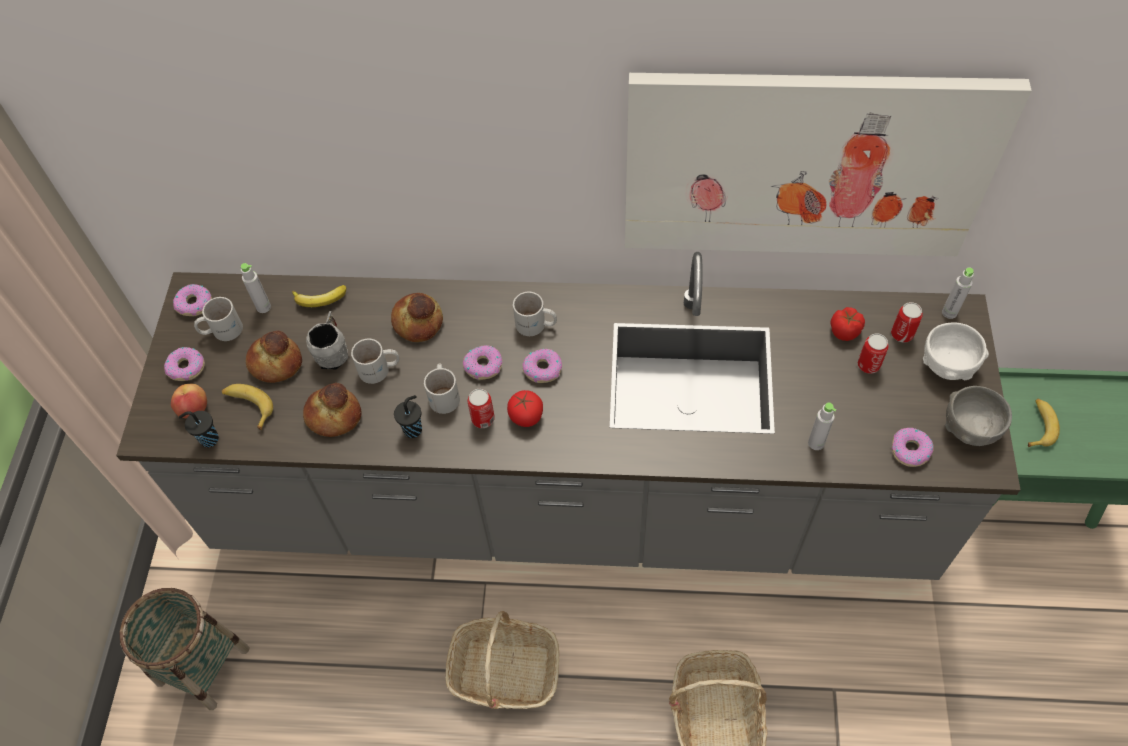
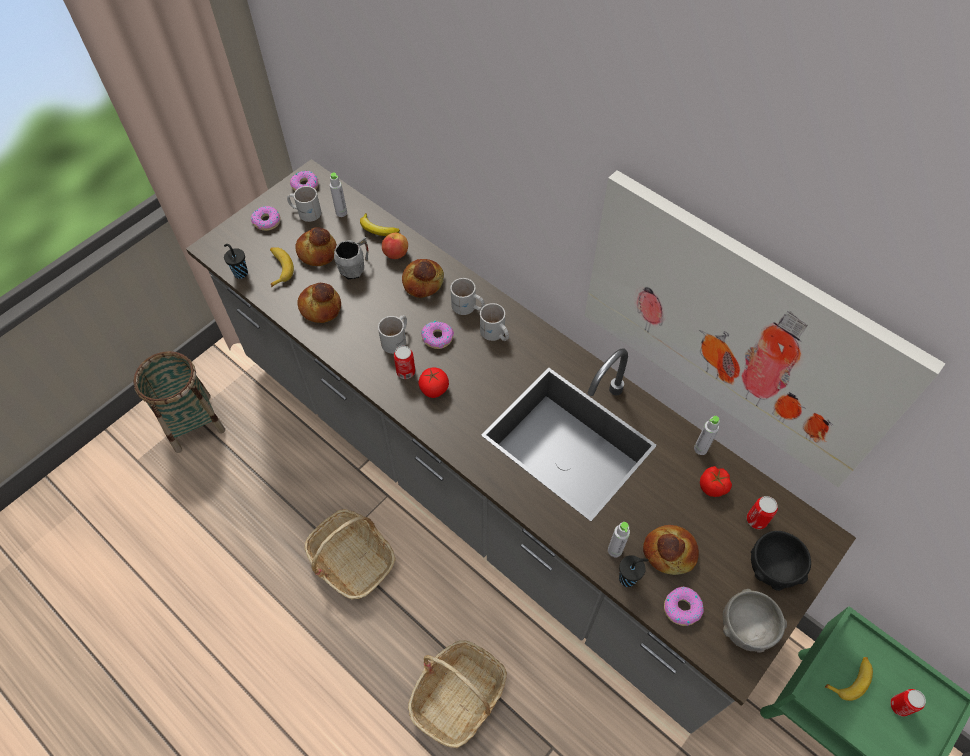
camera: 35 degrees right, 0 degrees up
apple [171,384,207,419] -> apple moved to [382,233,408,259]
white mug [351,338,400,384] -> white mug moved to [450,278,485,315]
black cup [394,395,422,438] -> black cup moved to [619,555,649,587]
donut [523,349,562,383] -> none
can [858,333,889,374] -> can moved to [890,689,926,717]
white bowl [923,322,989,380] -> black bowl [751,531,811,591]
grey bottle [942,268,974,319] -> grey bottle moved to [694,416,720,455]
none -> bread [643,525,699,575]

